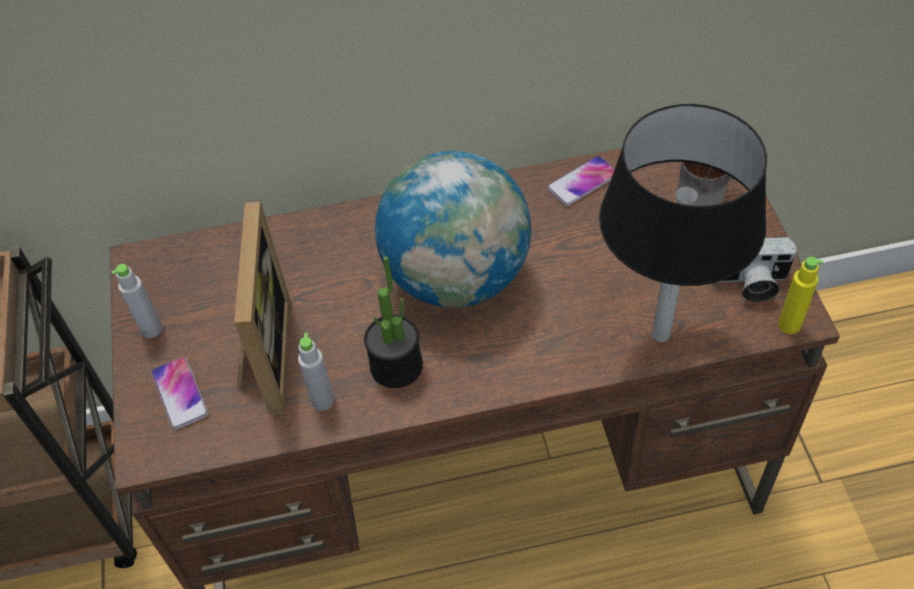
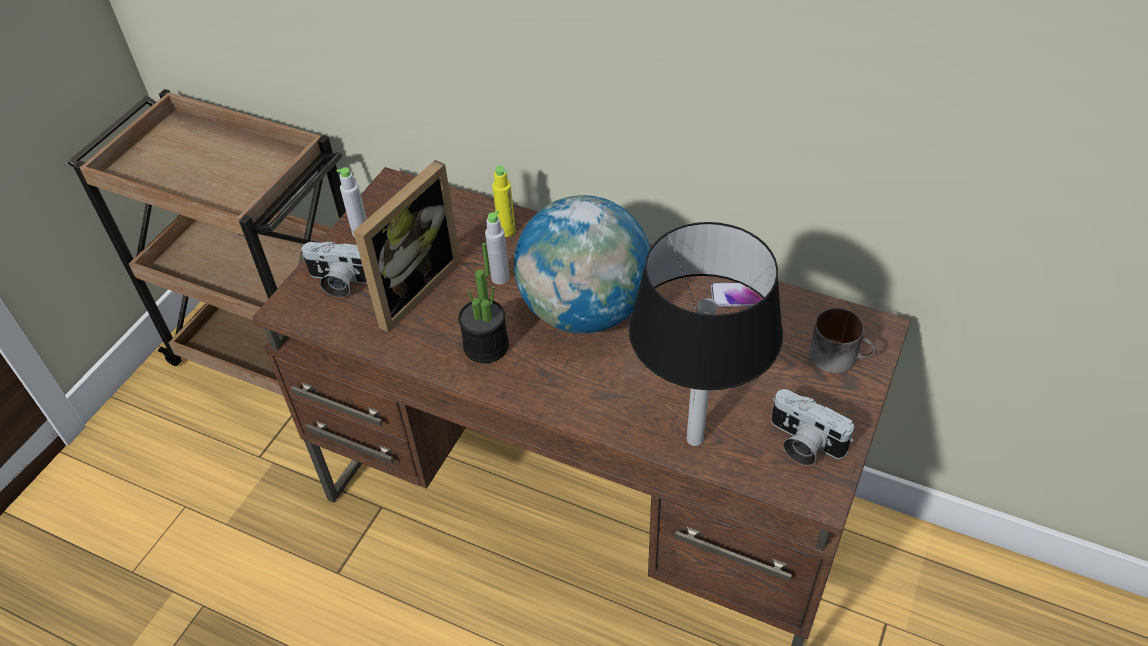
camera: 35 degrees right, 5 degrees down
phone [151,357,208,430] -> camera [302,241,367,297]
grey bottle [298,333,334,411] -> grey bottle moved to [485,210,510,284]
yellow bottle [778,257,823,334] -> yellow bottle moved to [492,166,516,237]

